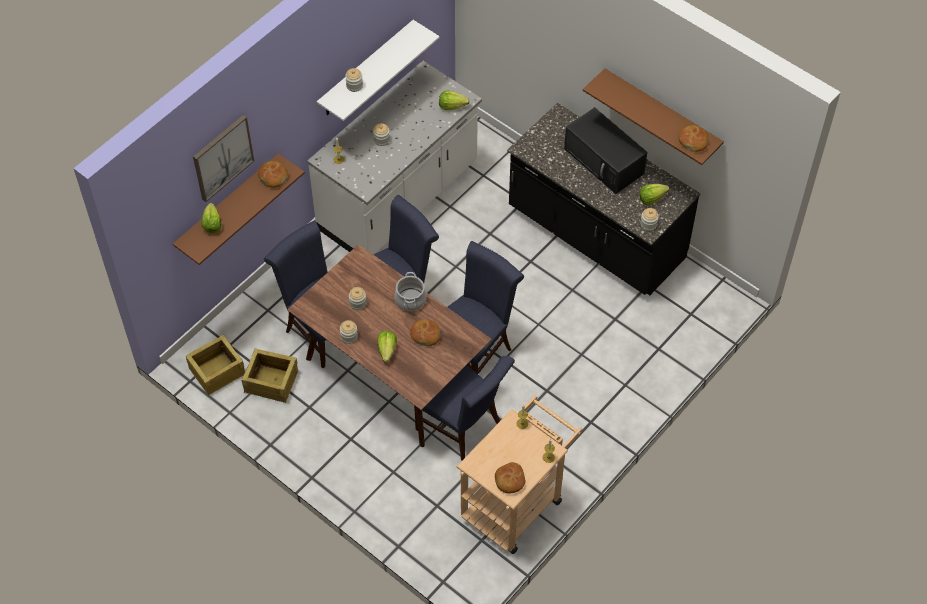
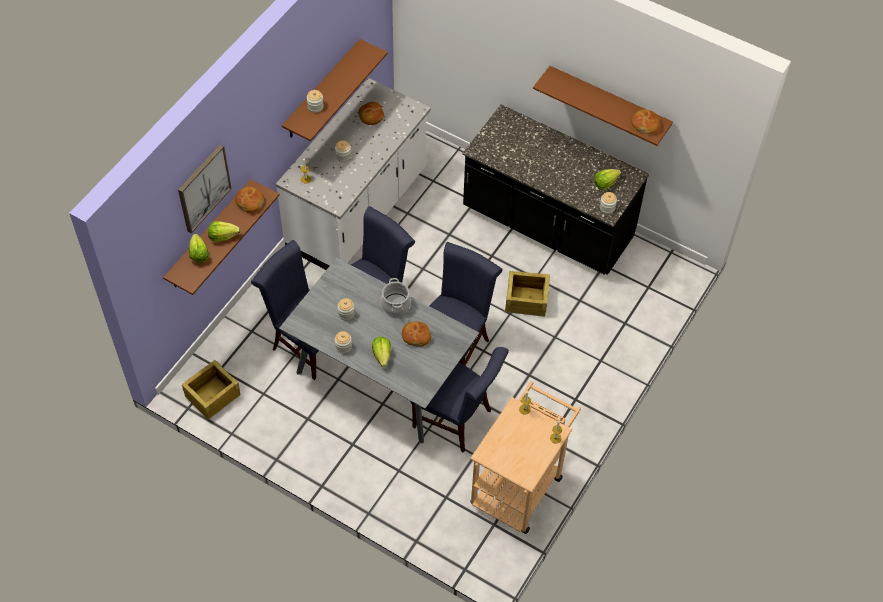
camera: 10 degrees left, 0 degrees up
crate [241,348,298,403] -> crate moved to [505,271,550,317]
brown dining table [287,244,492,447] -> grey dining table [279,258,479,443]
white shelf [317,20,440,121] -> brown shelf [282,39,388,141]
lettuce [439,90,470,110] -> lettuce moved to [208,221,240,242]
bread [495,462,525,494] -> bread moved to [358,102,384,125]
black microwave [564,107,647,194] -> none

